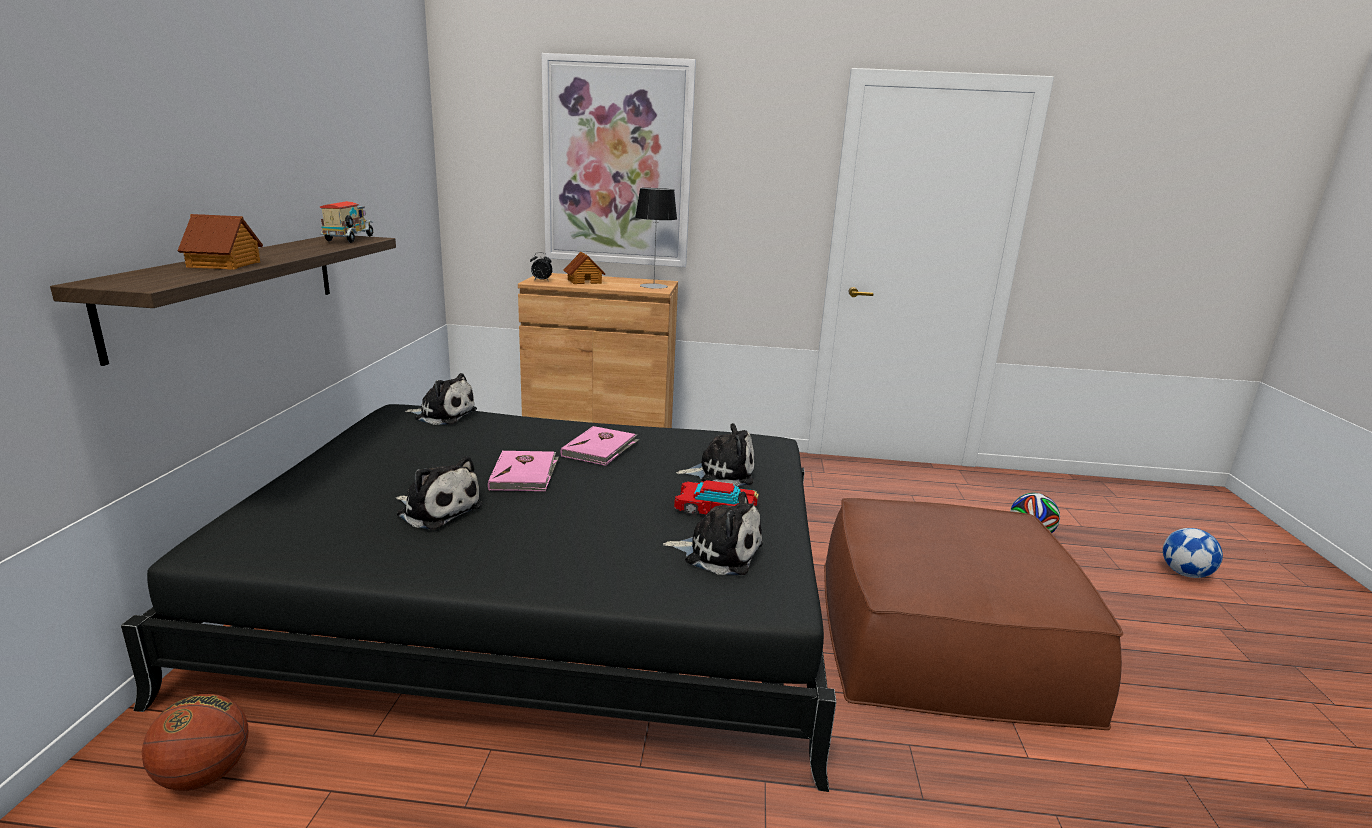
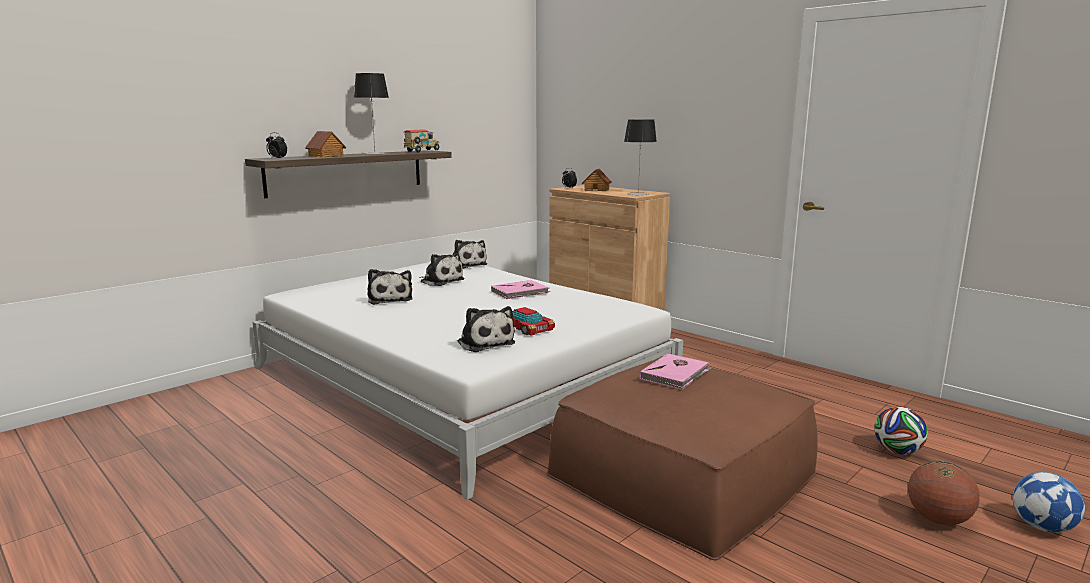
camera: 40 degrees right, 5 degrees down
black bed [121,404,836,792] -> white bed [253,262,683,500]
basketball [142,694,248,791] -> basketball moved to [908,461,980,525]
pink book [488,450,559,491] -> pink book moved to [639,353,712,390]
picture [542,53,696,267] -> none
plush toy [676,423,754,486] -> plush toy moved to [419,253,465,286]
none -> alarm clock [266,133,287,159]
none -> table lamp [354,73,389,154]

